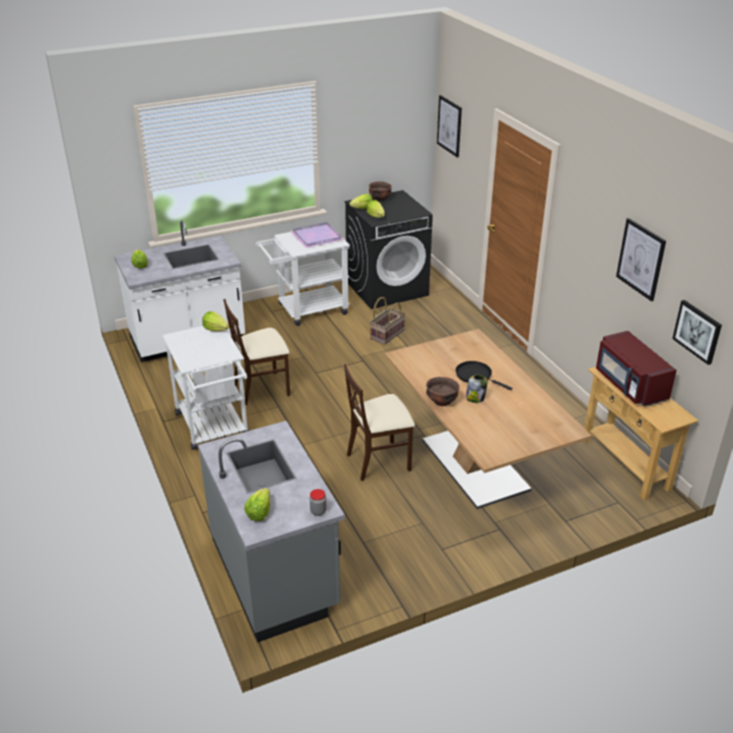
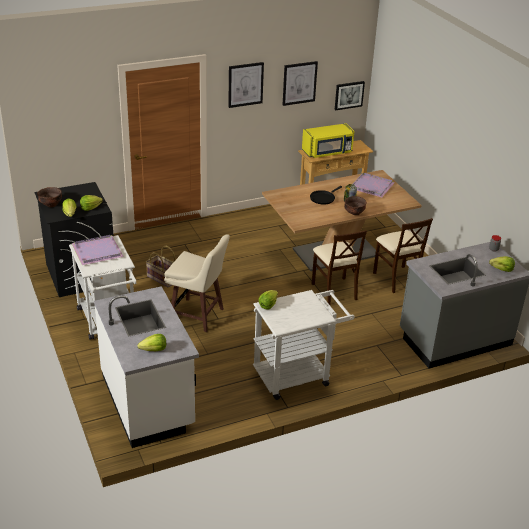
camera: 90 degrees left, 0 degrees up
beige chair [223,299,290,405] -> beige chair moved to [373,218,433,293]
picture [437,95,462,157] -> picture moved to [228,62,264,108]
red microwave [596,331,677,407] -> yellow microwave [302,123,354,158]
none -> beige stool [164,234,230,332]
none -> purple tray [353,173,395,197]

